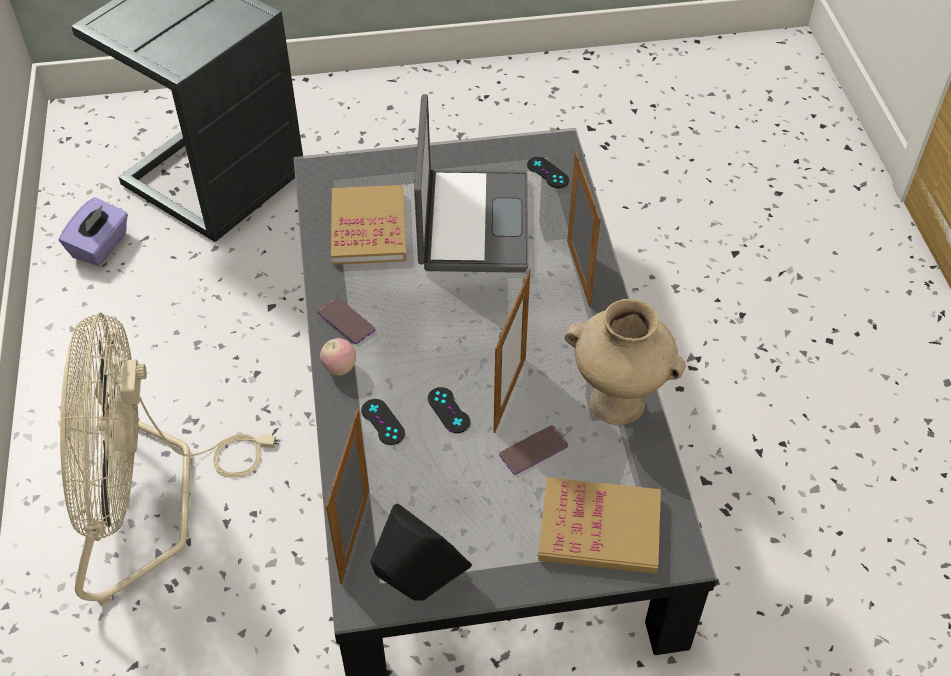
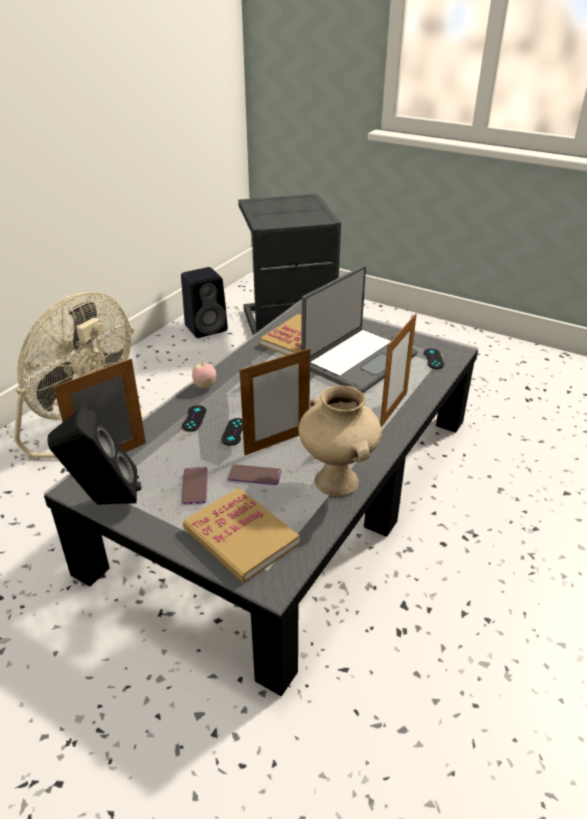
camera: 40 degrees right, 15 degrees down
purple tissue box [59,197,128,266] -> black speaker [181,267,228,338]
phone [317,297,375,344] -> phone moved to [182,467,208,504]

